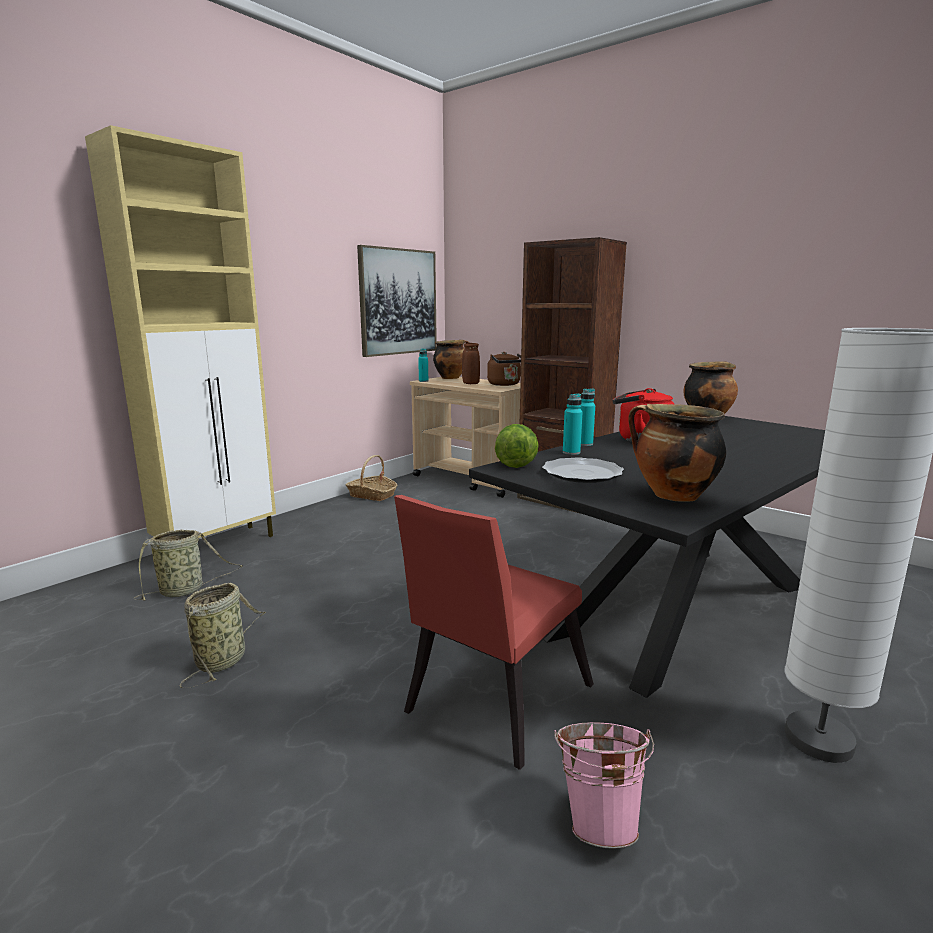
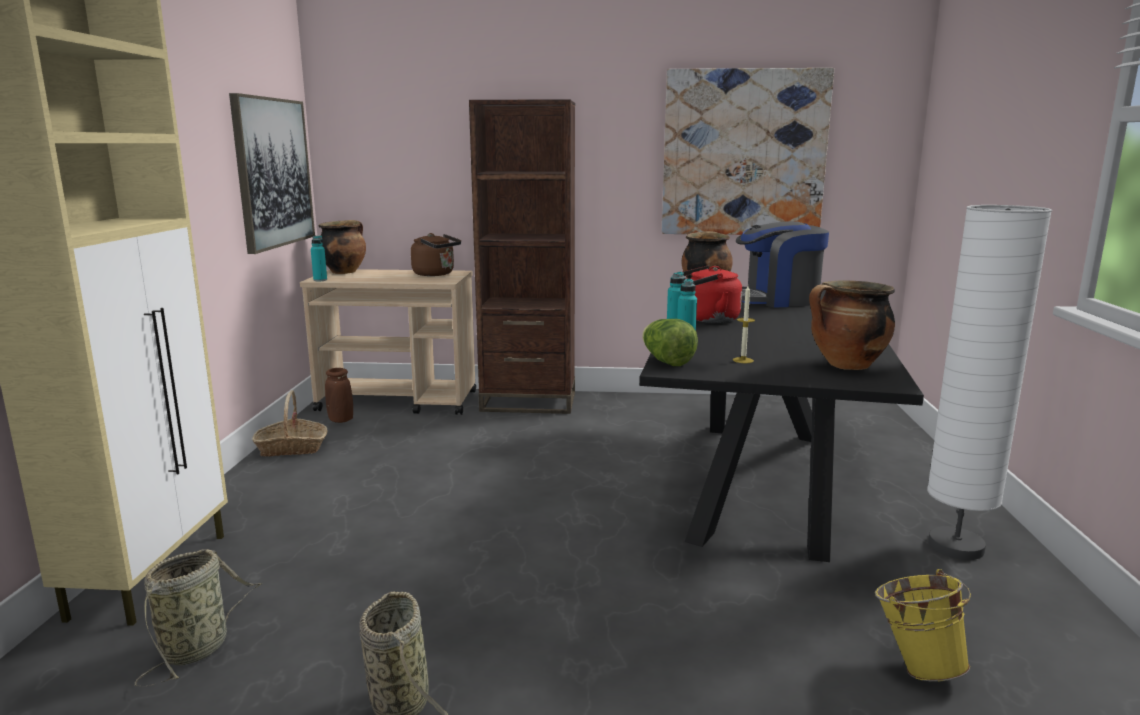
camera: 35 degrees left, 0 degrees up
red chair [394,495,594,770] -> none
brown vase [462,343,480,384] -> brown vase moved to [325,368,353,423]
plate [542,457,624,483] -> candle [733,286,755,363]
pink bucket [554,722,654,849] -> yellow bucket [875,569,971,682]
none -> picture [662,68,834,235]
none -> coffee machine [736,221,829,308]

